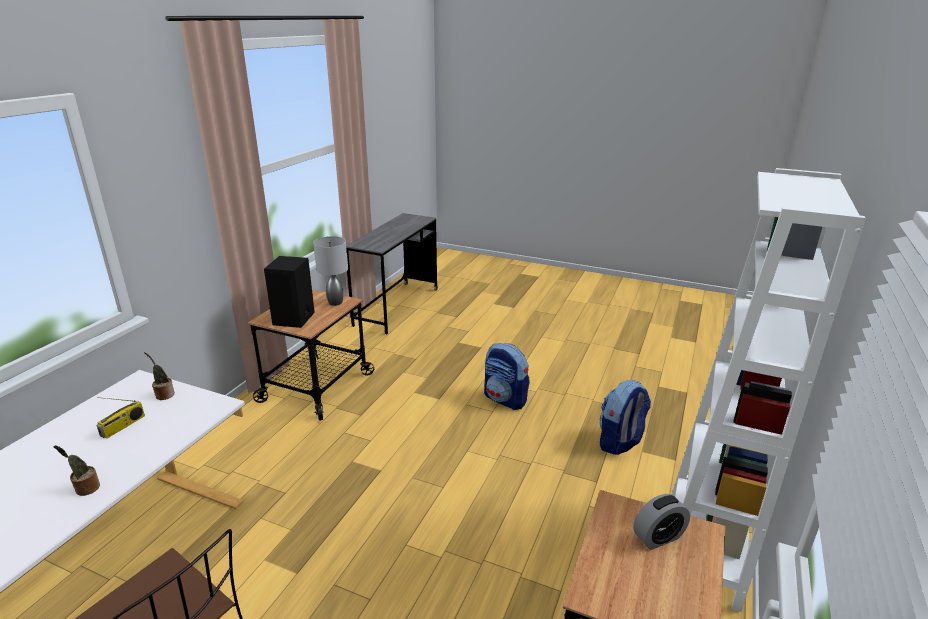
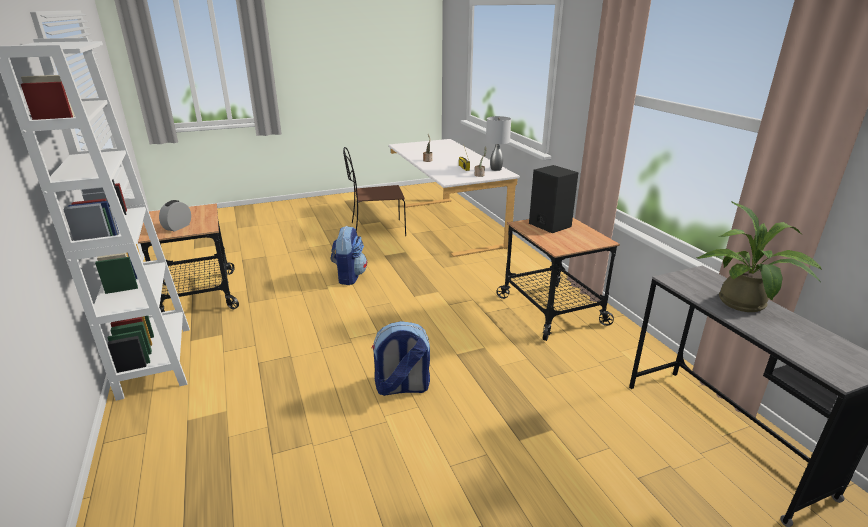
camera: 135 degrees right, 0 degrees up
grey table lamp [313,236,348,306] -> grey table lamp moved to [486,116,511,171]
backpack [600,380,651,455] -> backpack moved to [331,226,367,285]
none -> potted plant [696,201,822,312]

